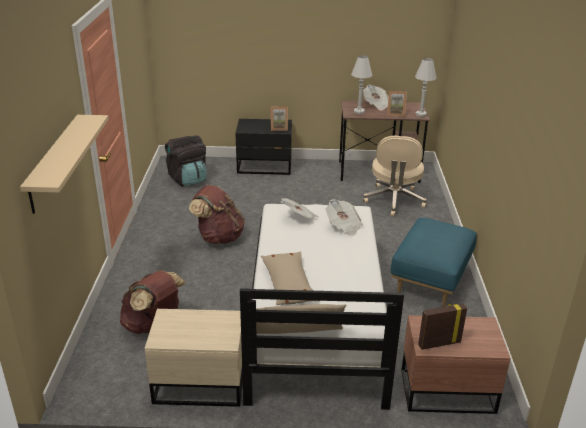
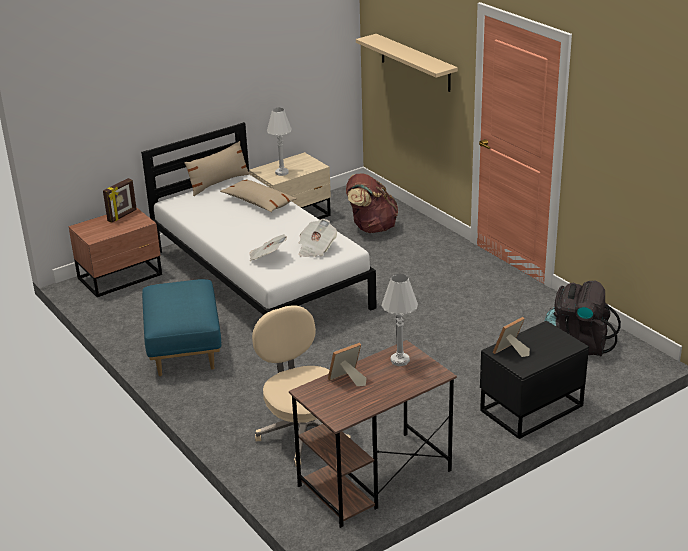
camera: 145 degrees right, 0 degrees up
brown backpack [189,185,245,244] -> none
newspaper [363,85,389,111] -> none
white table lamp [415,58,437,117] -> white table lamp moved to [267,107,292,176]

